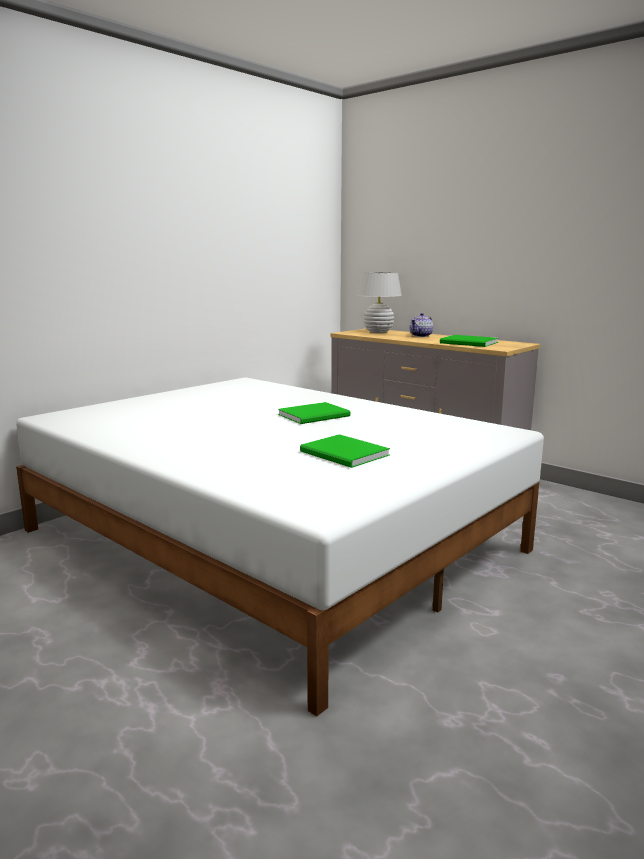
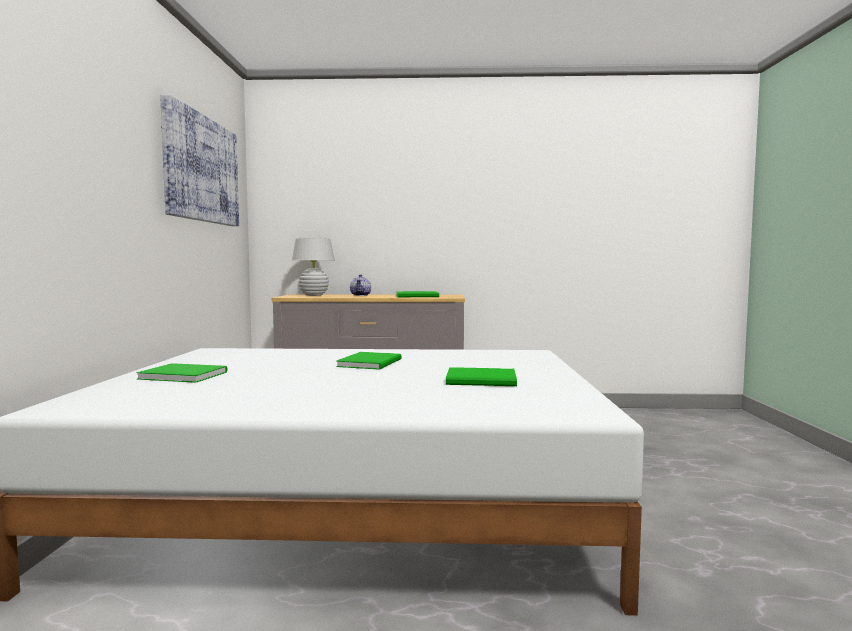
camera: 40 degrees left, 10 degrees down
none -> green book [137,363,227,383]
none -> picture [160,94,239,226]

